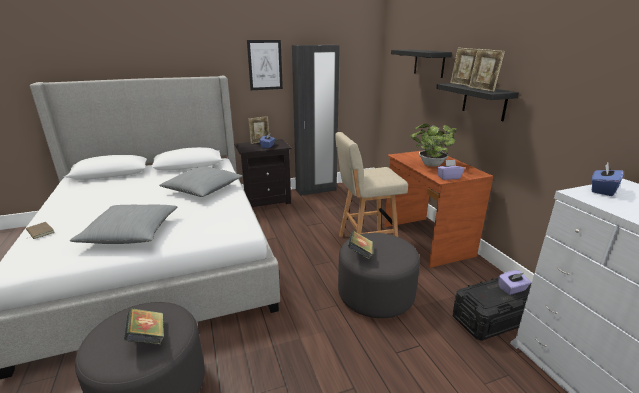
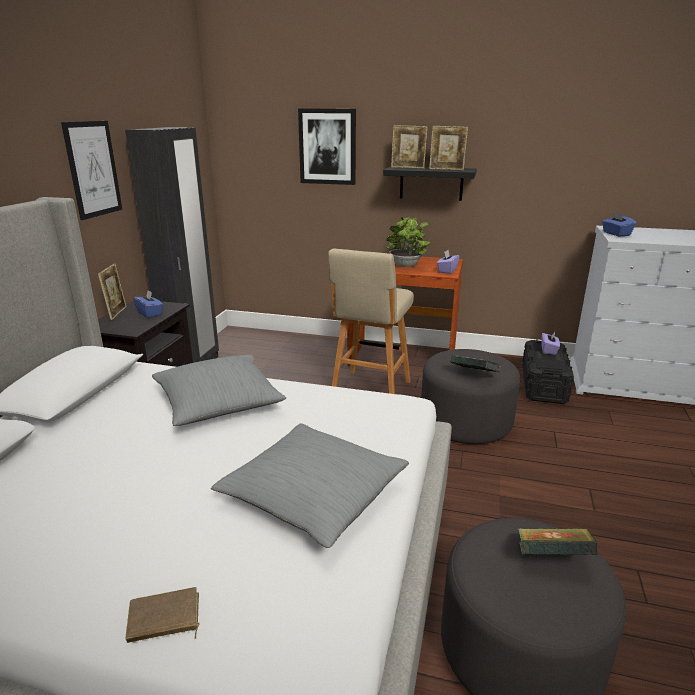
camera: 55 degrees left, 0 degrees up
black shelf [391,50,452,78] -> picture [298,109,356,185]

